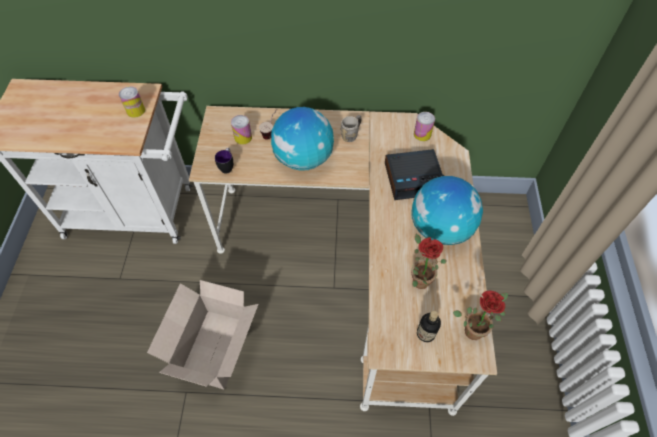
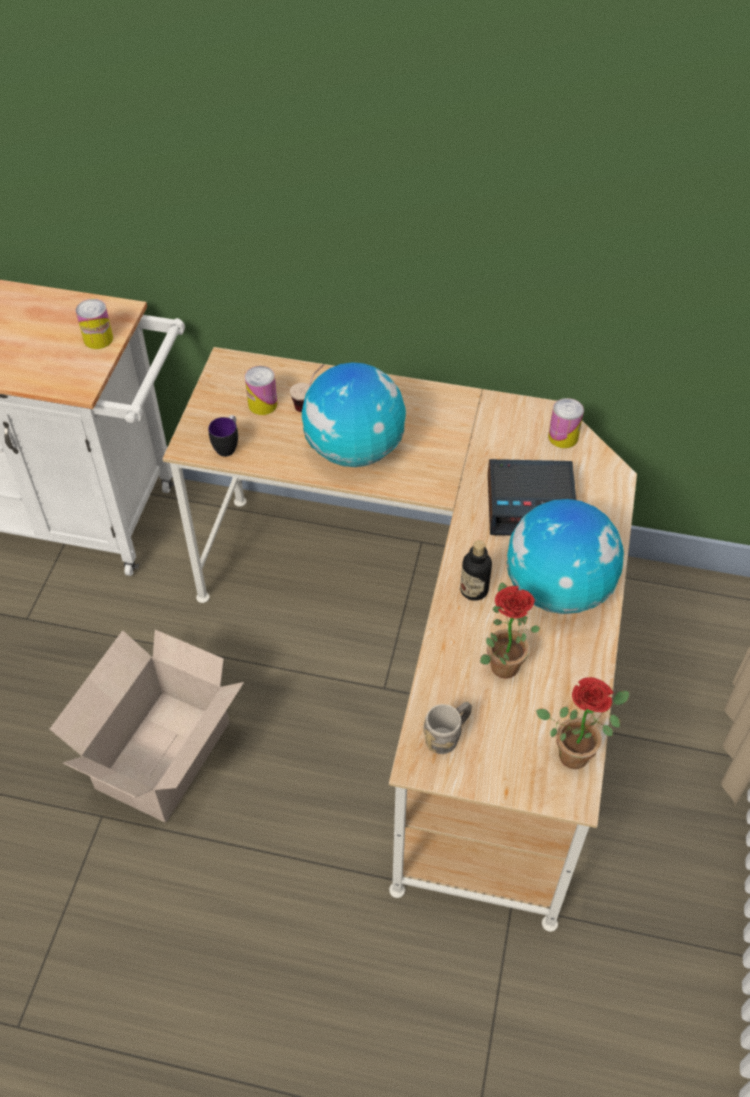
camera: 10 degrees right, 5 degrees down
grey mug [340,115,362,142] -> grey mug moved to [423,702,472,754]
bottle [417,311,441,342] -> bottle moved to [460,540,492,601]

